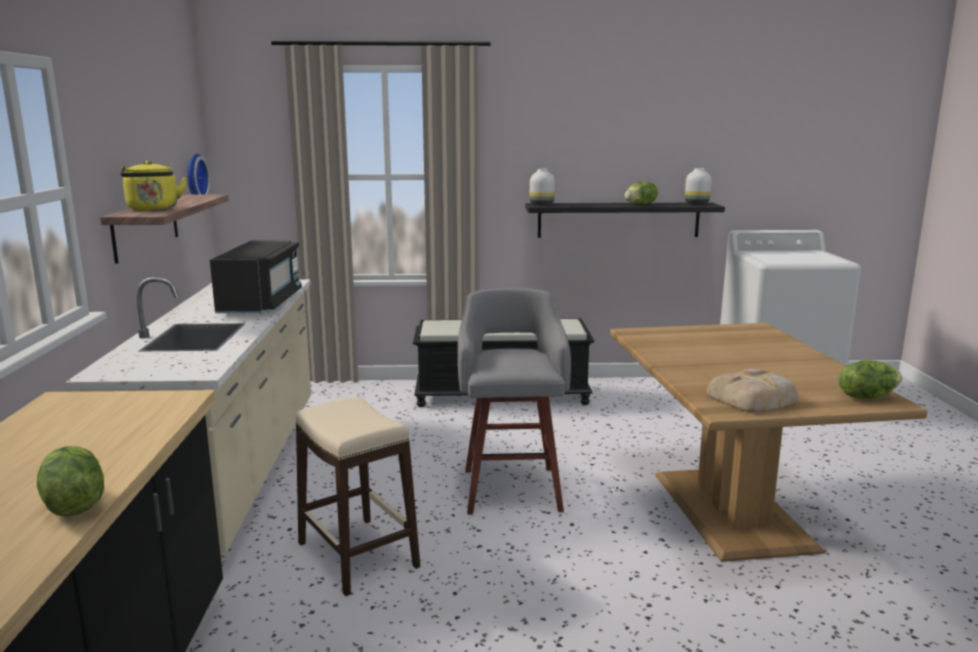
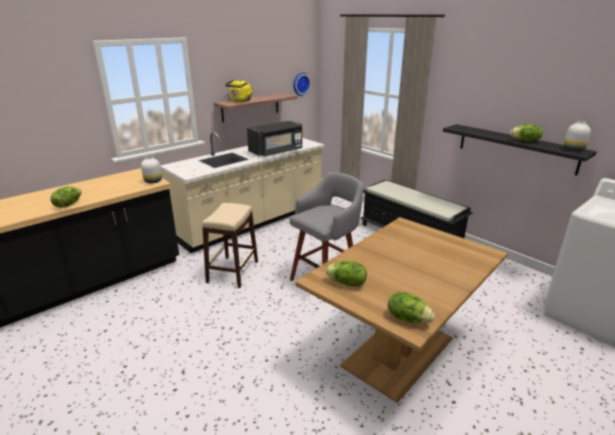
camera: 50 degrees right, 10 degrees up
white vase [530,169,555,206] -> white vase moved to [141,156,162,183]
bread [706,369,798,412] -> lettuce [326,261,367,286]

